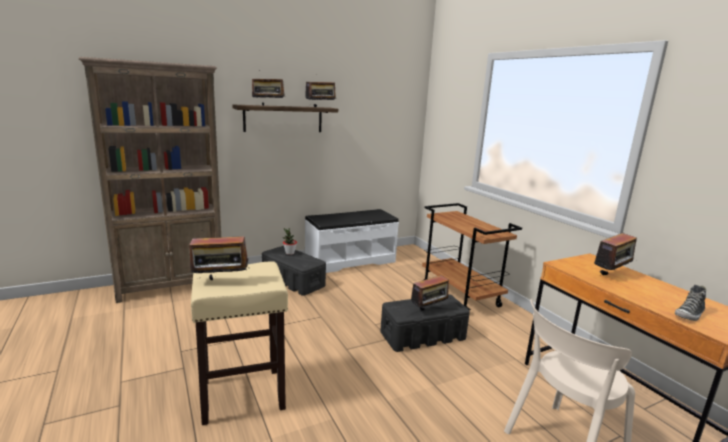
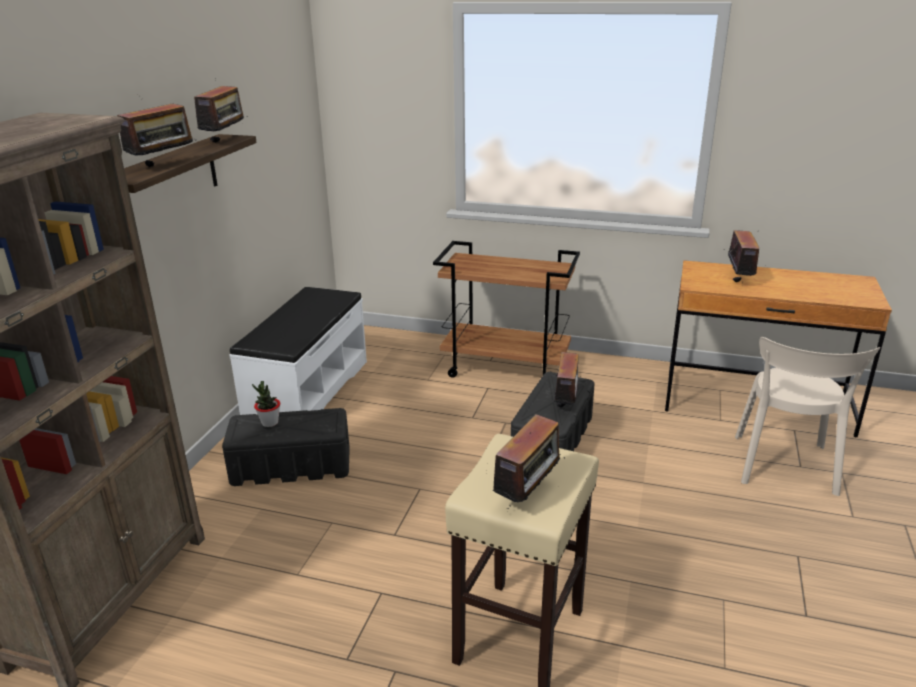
camera: 45 degrees left, 10 degrees up
shoe [675,285,706,321] -> none

